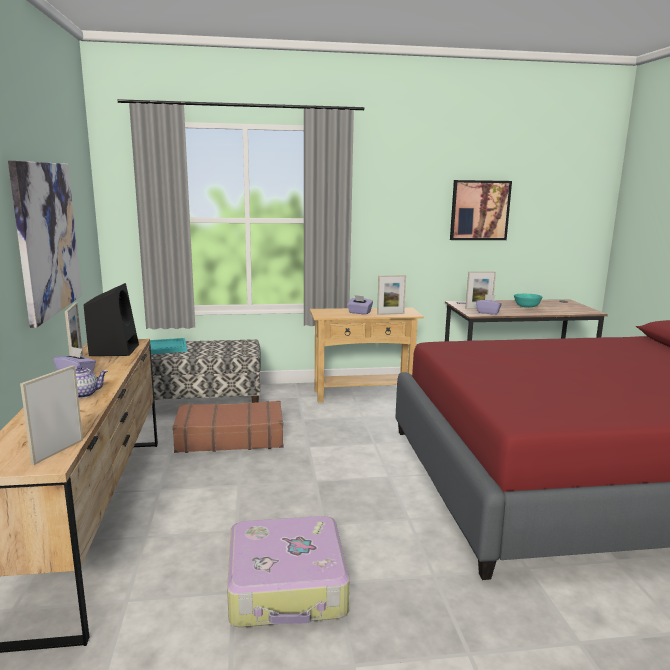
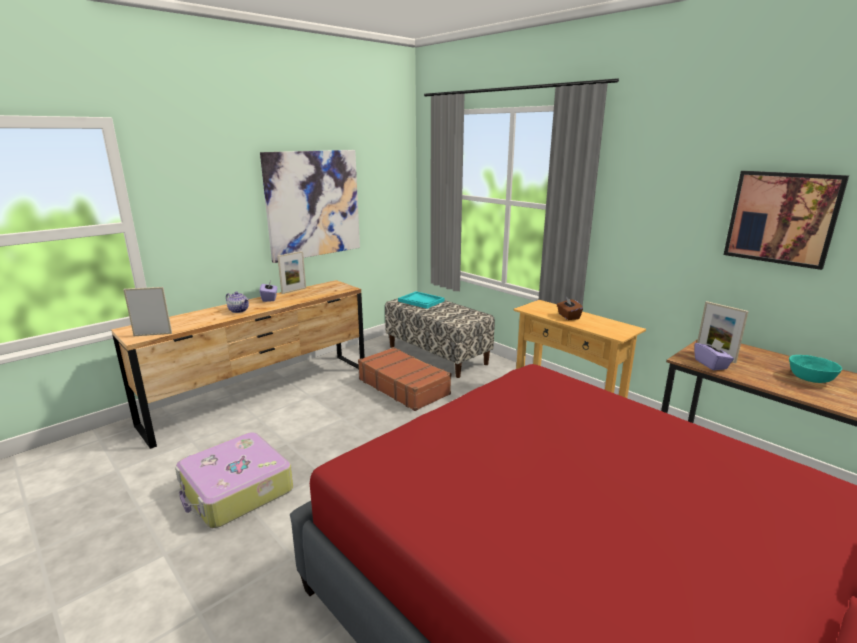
camera: 55 degrees right, 5 degrees up
black speaker [84,283,139,356] -> none
purple tissue box [347,295,373,315] -> brown tissue box [557,297,583,320]
picture frame [377,275,406,315] -> none

